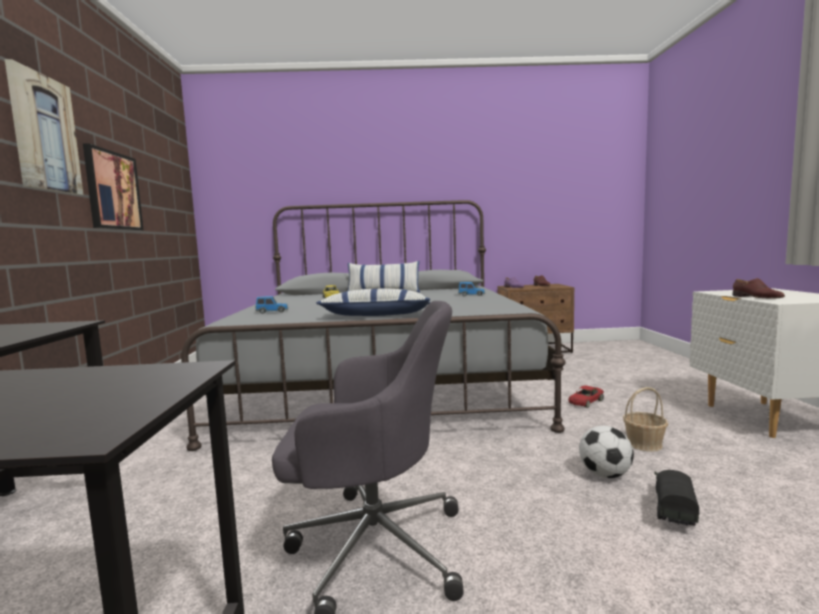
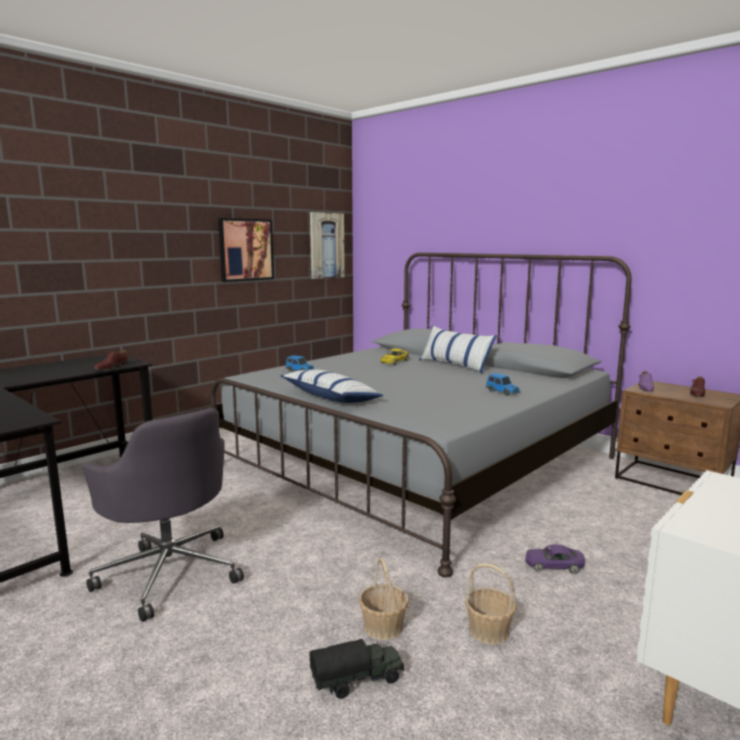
camera: 45 degrees right, 5 degrees up
picture [5,59,84,195] -> picture moved to [310,212,345,279]
red toy car [568,385,604,408] -> purple toy car [525,544,585,574]
football [579,426,634,478] -> basket [359,558,409,640]
brown shoe [732,278,785,298] -> brown shoe moved to [94,350,128,370]

